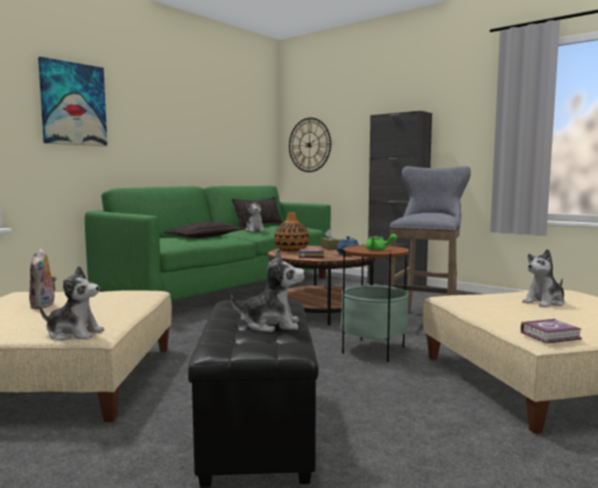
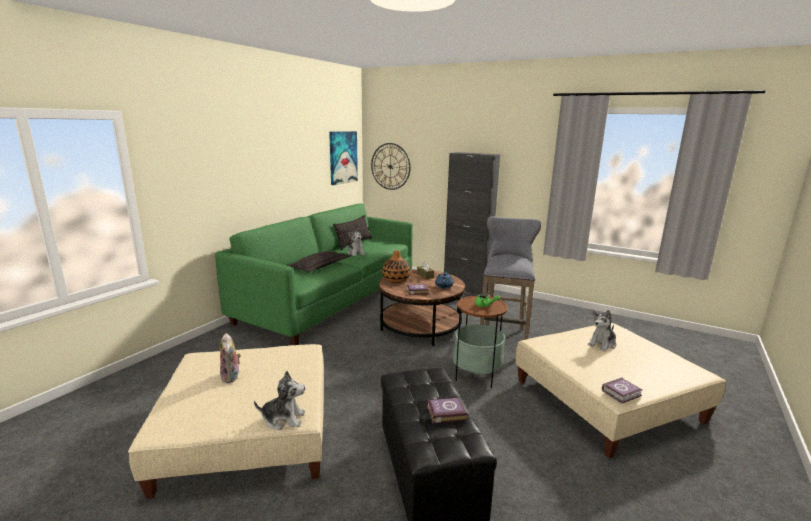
camera: 10 degrees left, 10 degrees up
picture [38,57,107,146] -> picture moved to [329,131,358,185]
plush toy [231,249,305,332] -> book [427,397,467,424]

